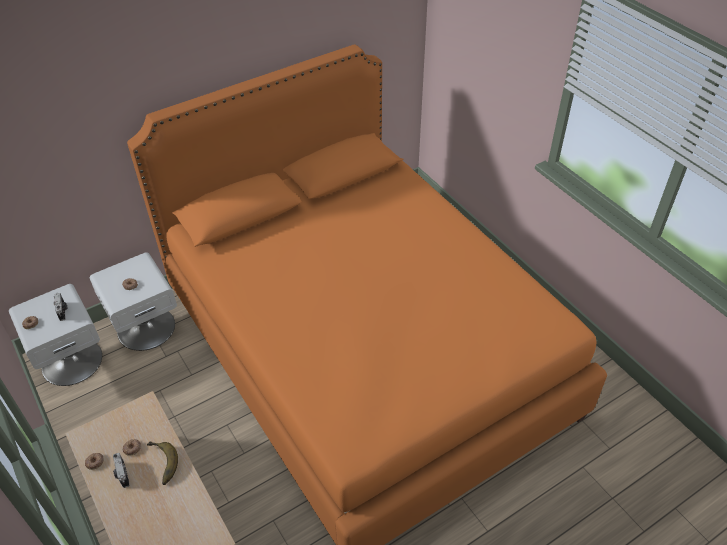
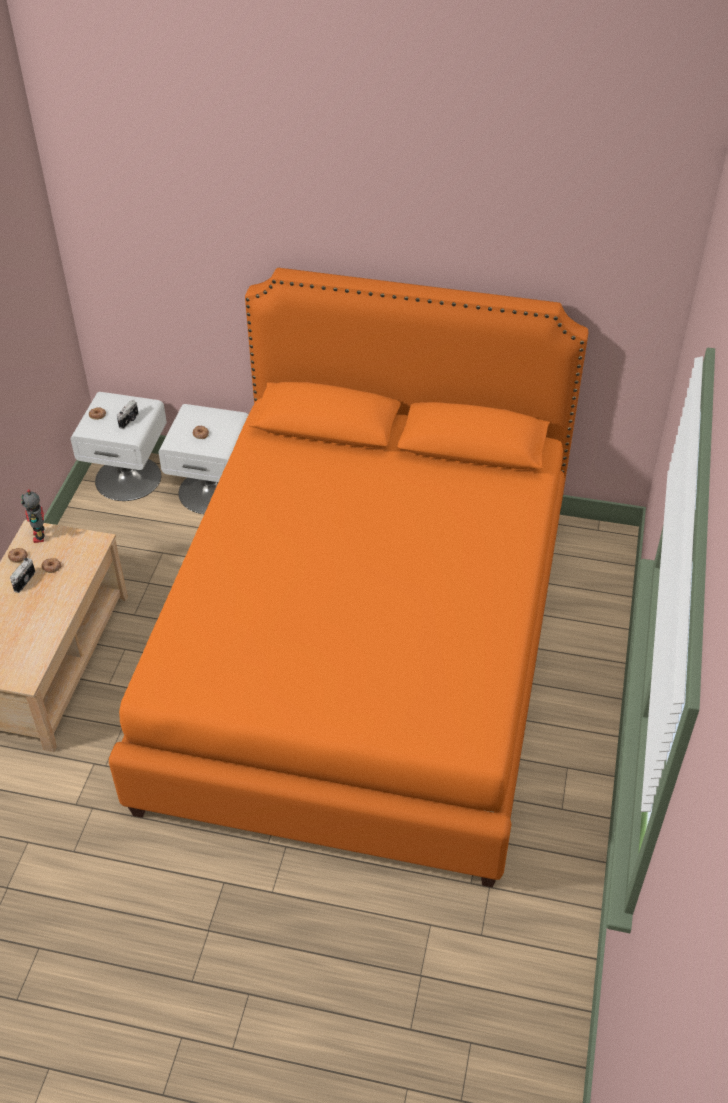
camera: 45 degrees right, 0 degrees up
banana [147,441,178,485] -> none
none -> toy robot [21,489,45,543]

